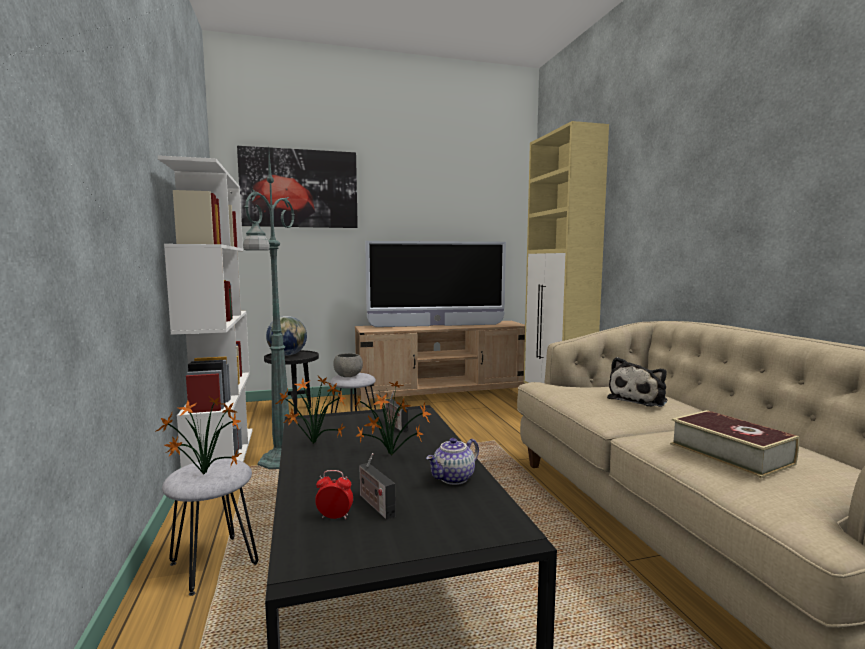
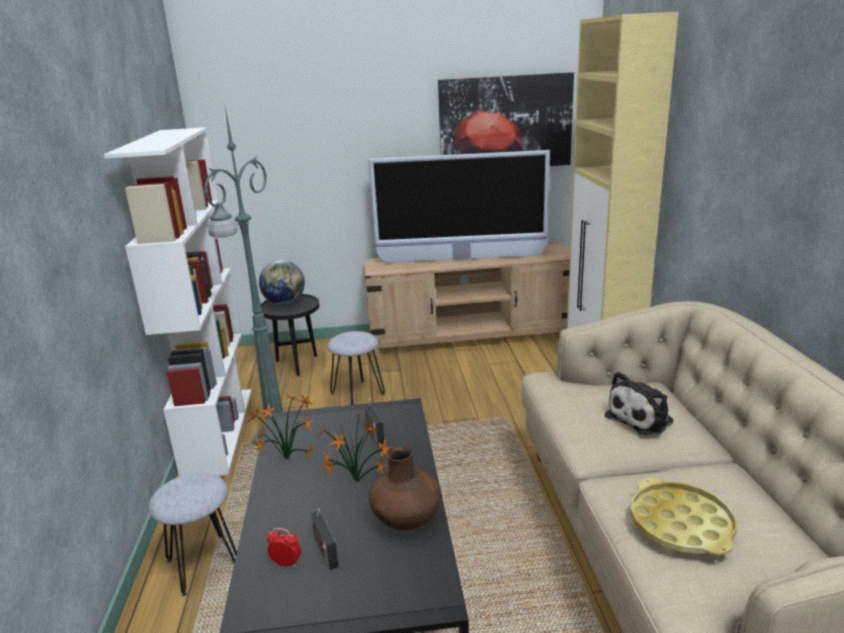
camera: 10 degrees right, 15 degrees up
potted plant [156,395,242,475] -> none
picture [237,146,358,228] -> picture moved to [438,72,574,166]
grey bowl [333,353,363,377] -> none
teapot [426,438,479,485] -> brown vase [369,444,441,530]
book [670,410,799,478] -> yellow tray [630,478,737,555]

